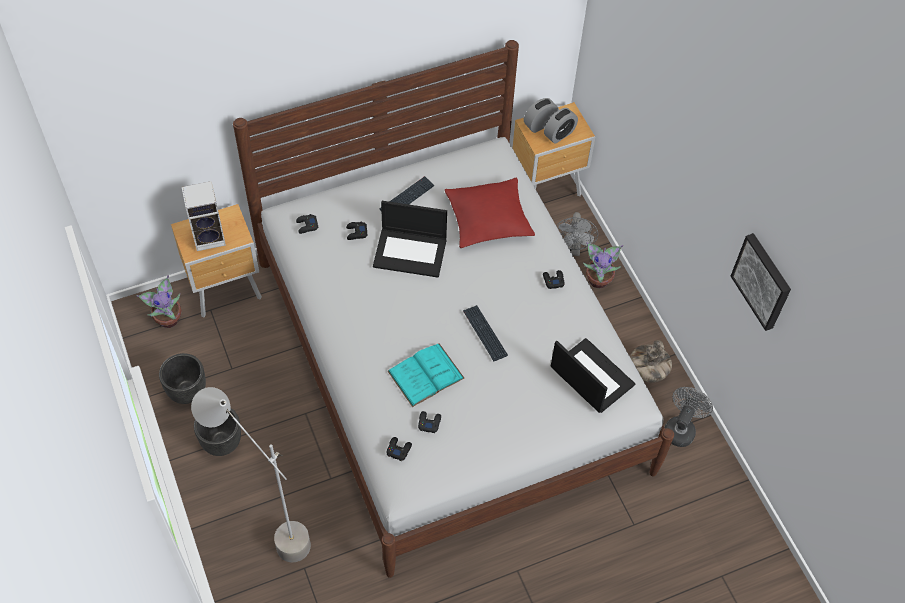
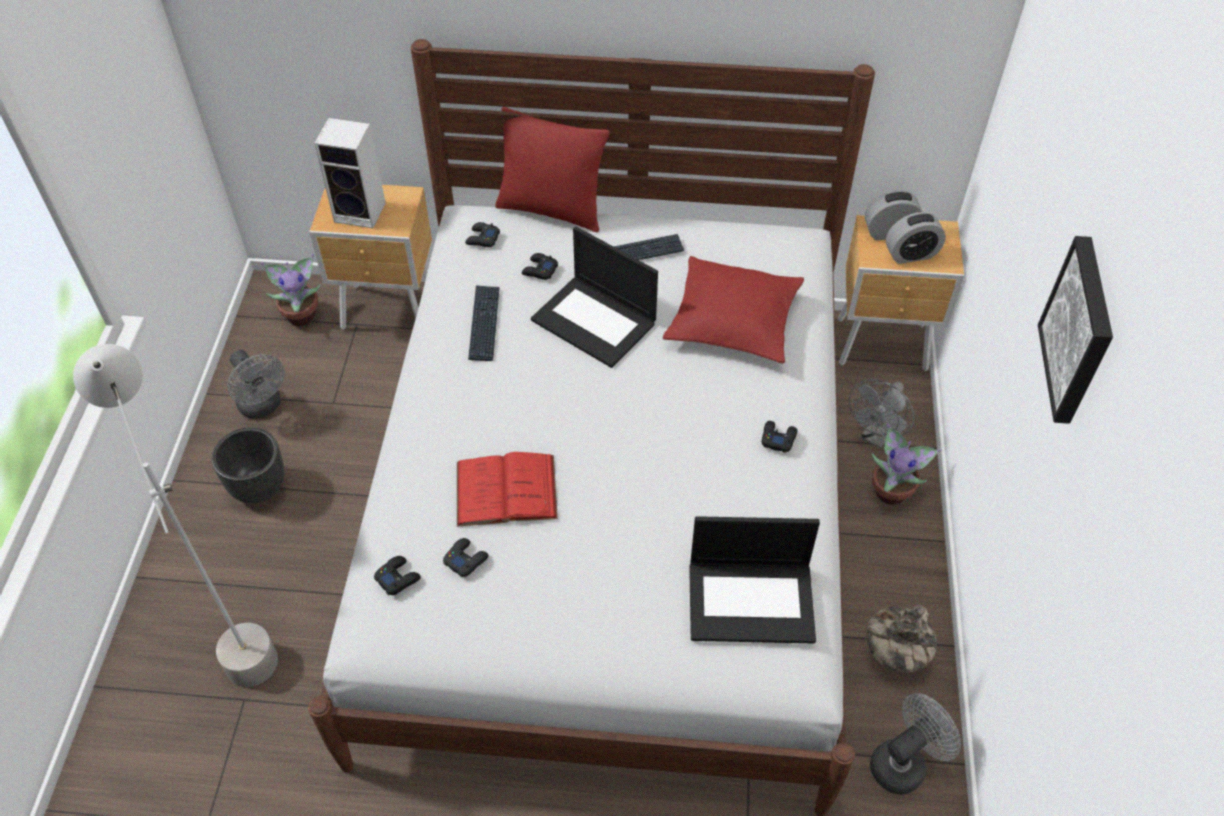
camera: 30 degrees right, 5 degrees down
black planter [159,353,206,404] -> grey fan [227,350,284,419]
turquoise book [388,343,464,407] -> red book [457,452,558,527]
keyboard [463,305,508,361] -> keyboard moved to [468,285,500,361]
laptop [550,338,635,413] -> laptop turned 105 degrees clockwise [689,516,820,643]
picture [731,233,791,331] -> picture moved to [1038,236,1113,424]
none -> red pillow [495,107,610,232]

